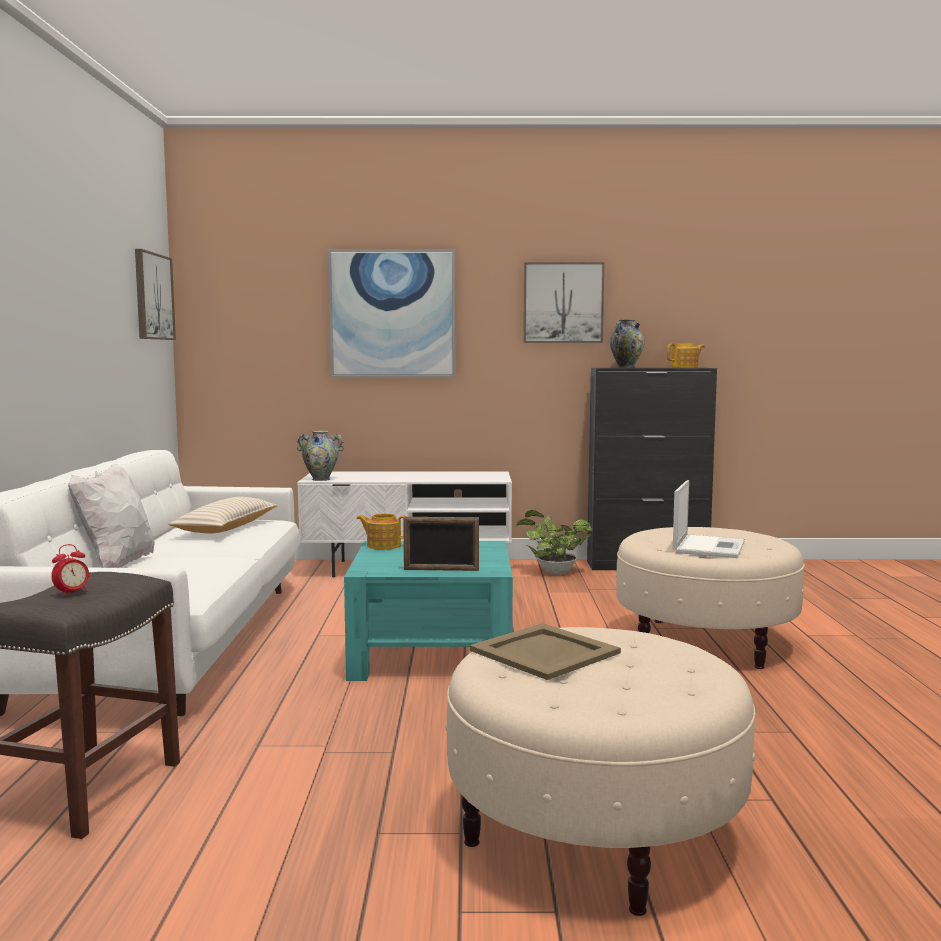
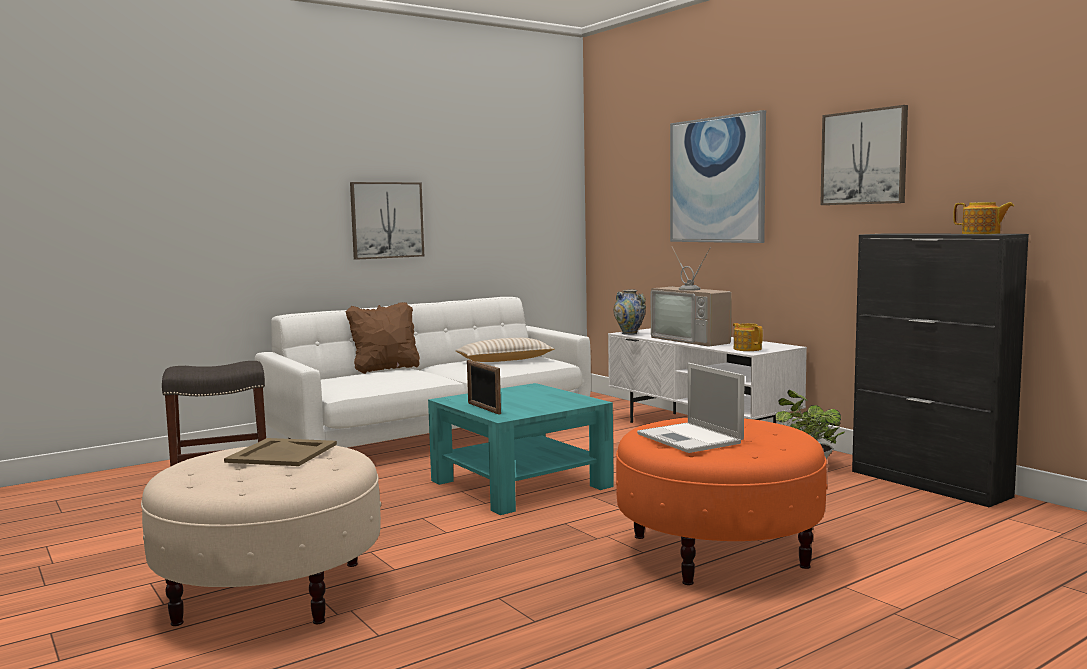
camera: 55 degrees right, 0 degrees up
alarm clock [51,544,89,597] -> none
white pillow [68,464,155,568] -> brown pillow [346,302,420,374]
picture [135,249,176,340] -> picture moved to [350,182,424,260]
teapot [356,513,407,550] -> teapot moved to [733,323,763,351]
vase [610,319,645,368] -> none
beige ottoman [615,527,805,669] -> orange ottoman [616,418,828,585]
laptop [673,480,745,558] -> laptop turned 75 degrees clockwise [637,363,745,453]
none -> television [651,247,731,346]

